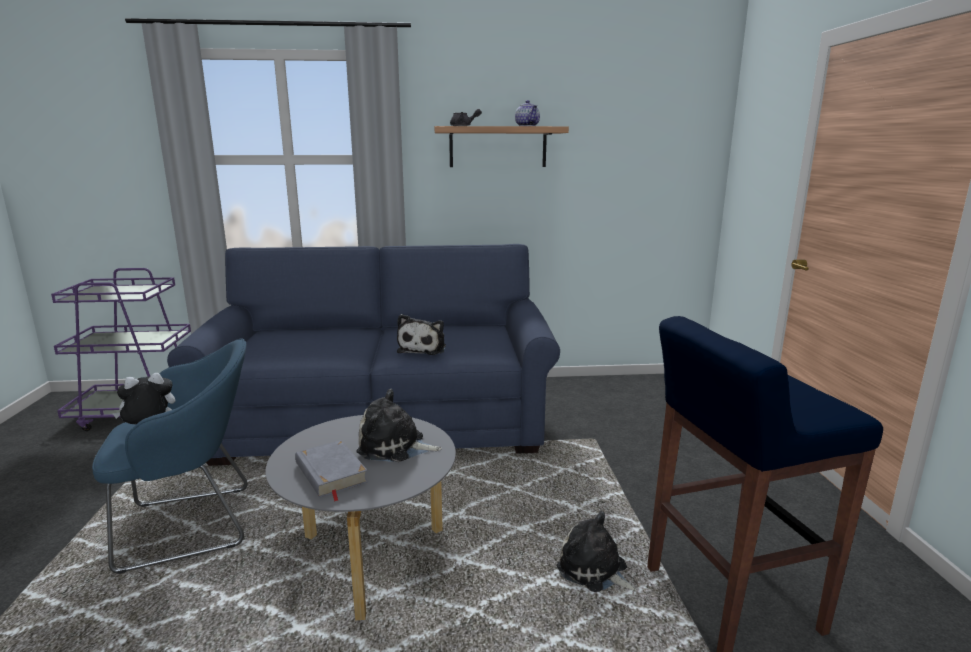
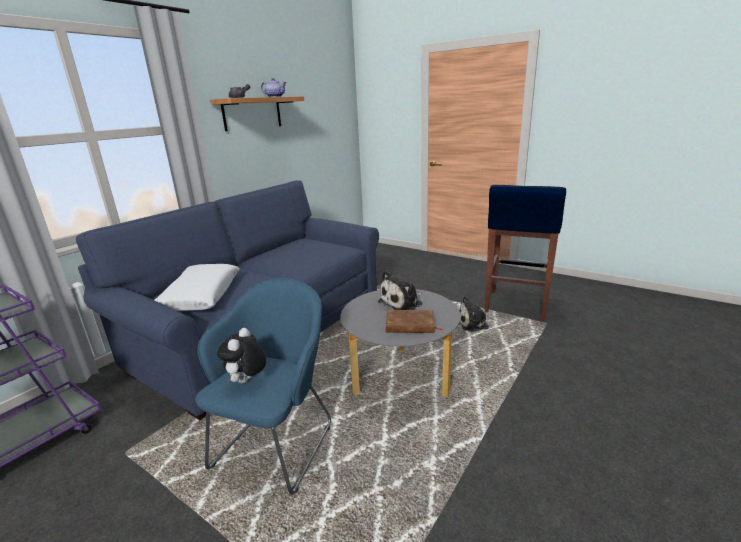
camera: 50 degrees left, 5 degrees up
grey book [295,440,368,502] -> brown book [386,310,442,333]
plush toy [397,314,446,355] -> none
none -> white pillow [155,264,240,311]

